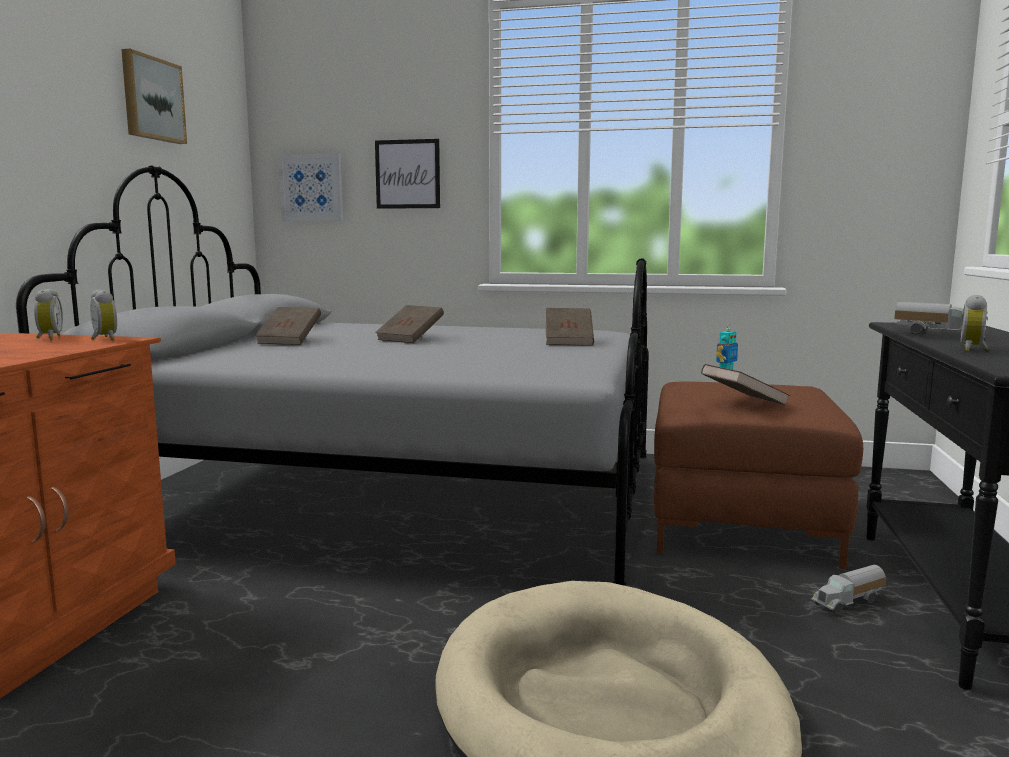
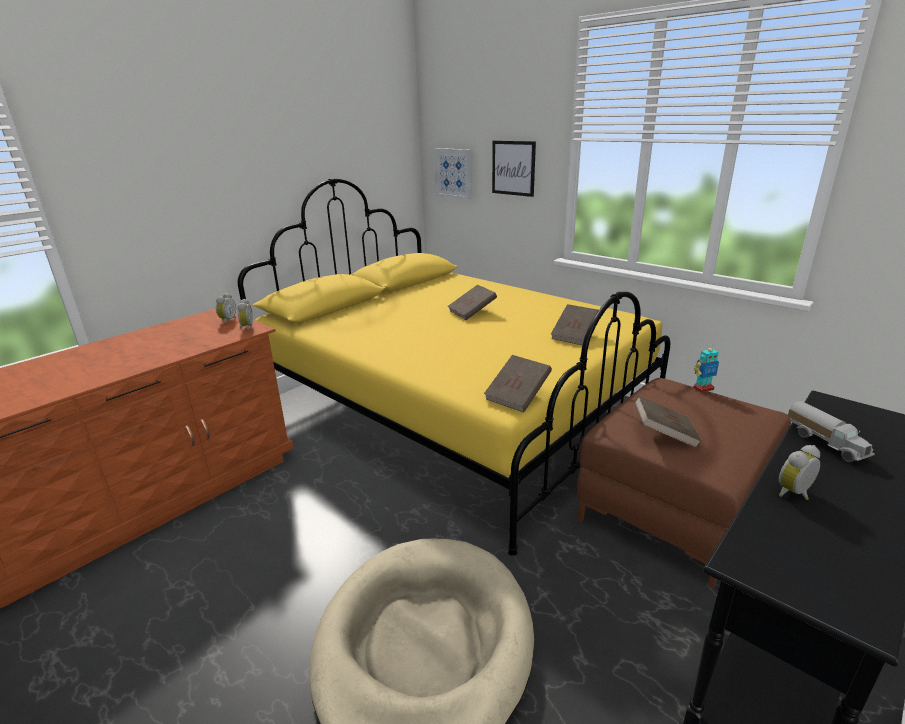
camera: 30 degrees right, 15 degrees up
grey bed [16,165,649,586] -> yellow bed [238,178,670,556]
picture [121,49,187,144] -> none
brown book [255,307,321,345] -> brown book moved to [484,355,552,413]
toy truck [811,565,886,614] -> none

